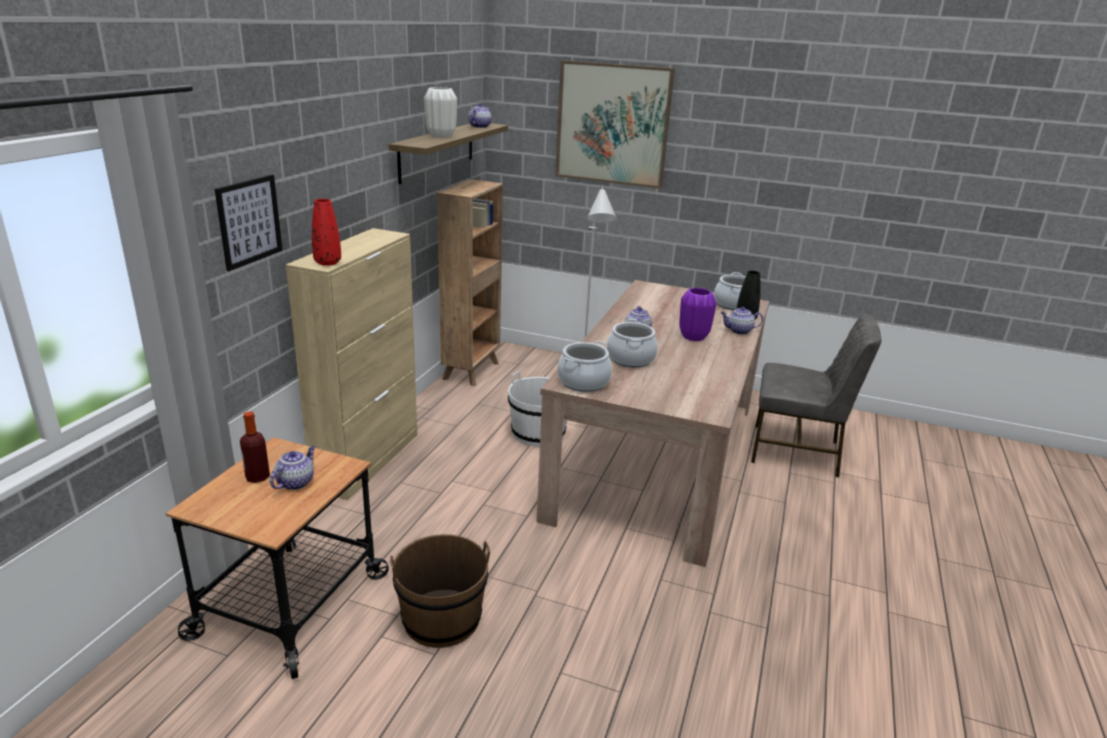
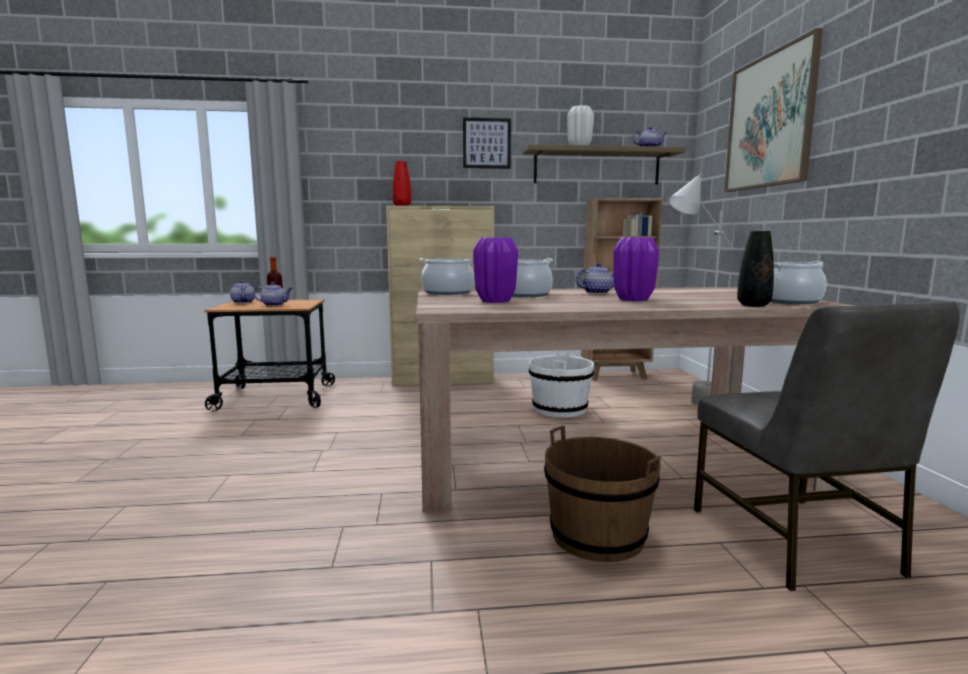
camera: 65 degrees right, 15 degrees down
picture [215,175,283,271] -> picture moved to [463,117,511,169]
brown bucket [390,534,490,648] -> brown bucket moved to [544,426,661,562]
teapot [721,307,763,335] -> teapot moved to [230,280,255,303]
none -> purple vase [473,237,518,303]

